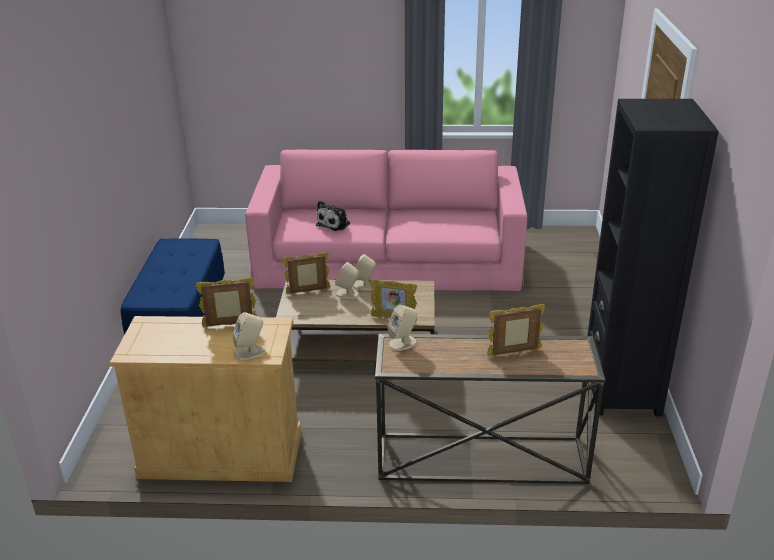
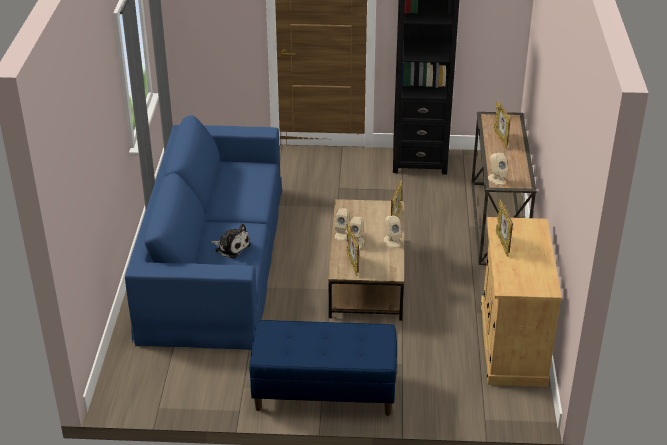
camera: 90 degrees left, 5 degrees up
beige speaker [233,312,265,360] -> beige speaker moved to [384,216,402,248]
pink sofa [245,150,527,291] -> blue sofa [125,115,282,350]

